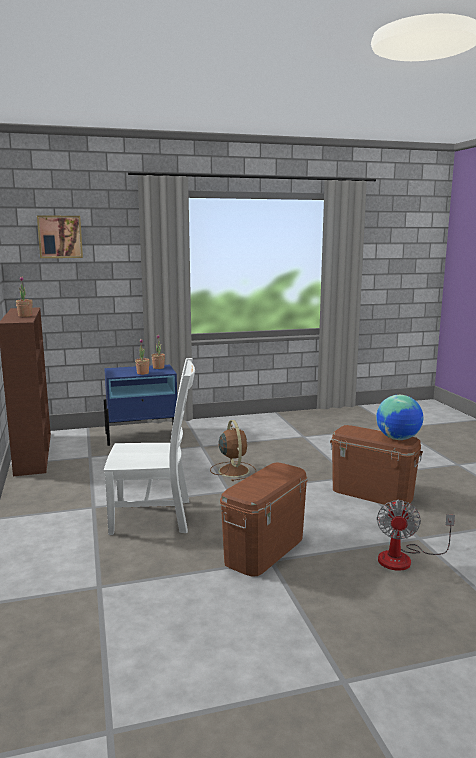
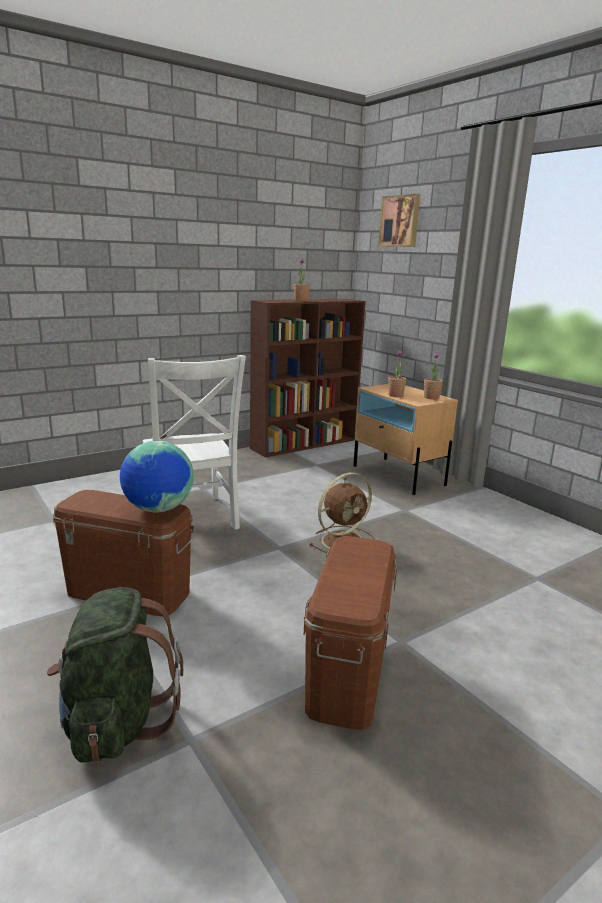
camera: 70 degrees right, 5 degrees up
blue nightstand [104,364,177,446] -> beige nightstand [353,384,458,495]
globe [376,395,423,440] -> globe moved to [120,441,194,513]
fan [377,500,455,571] -> green backpack [47,587,183,763]

